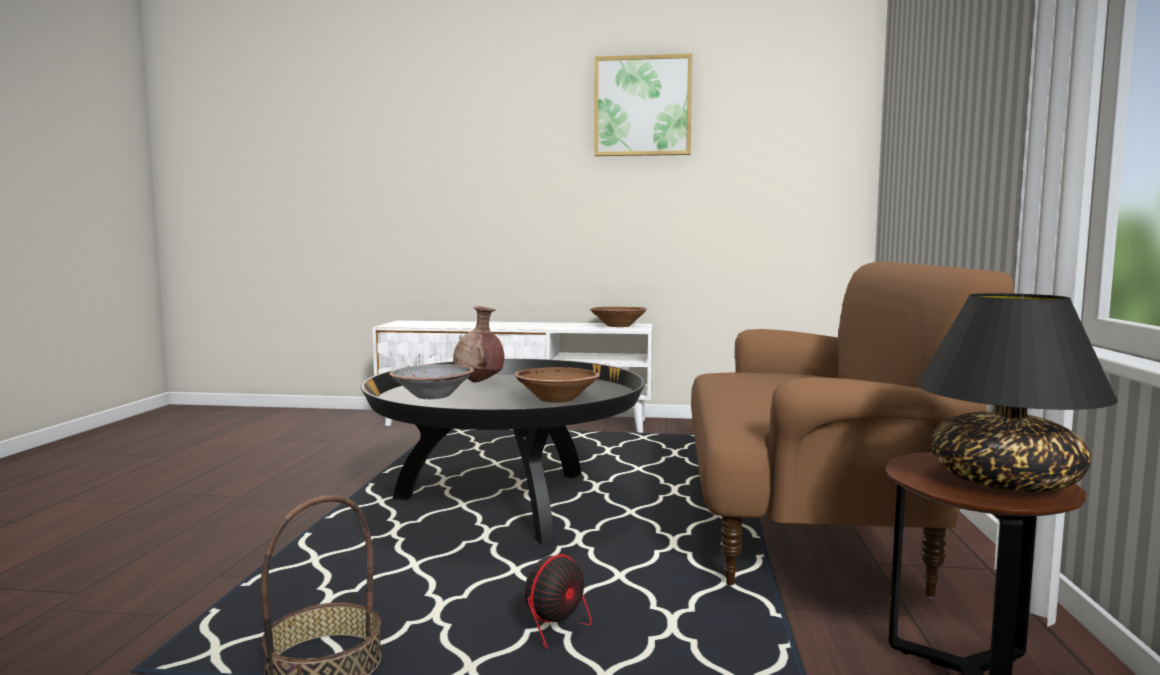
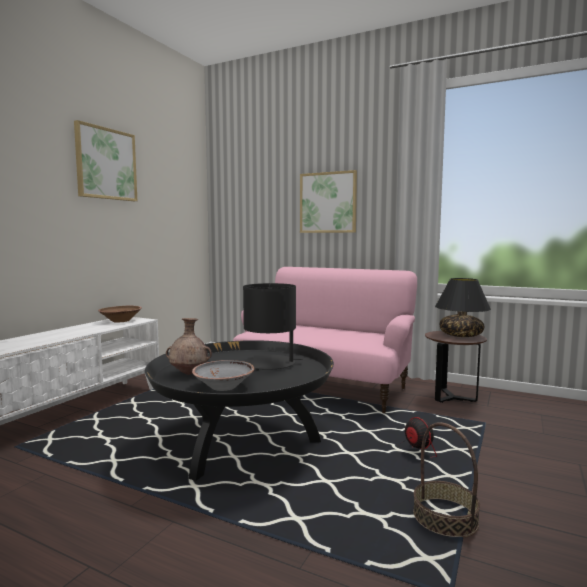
camera: 70 degrees left, 0 degrees up
brown bowl [514,367,600,403] -> black table lamp [243,283,303,371]
brown sofa [691,262,1014,598] -> pink sofa [233,267,417,413]
none -> picture [300,170,357,233]

